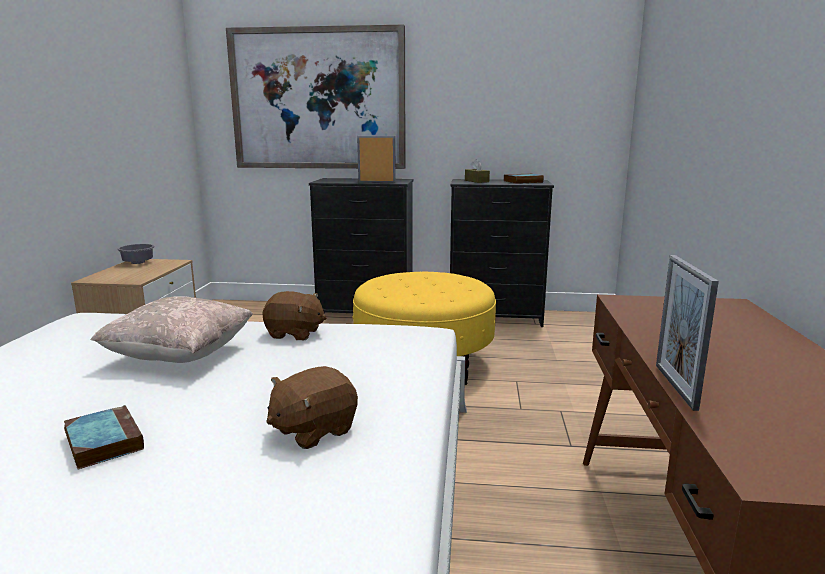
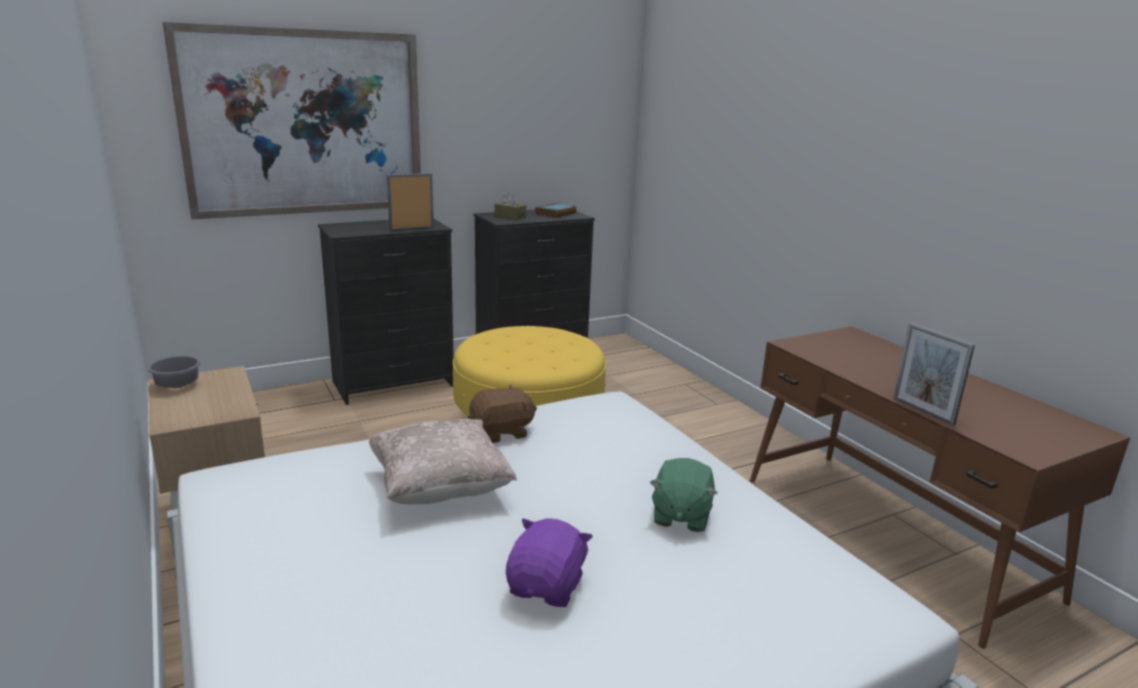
camera: 35 degrees left, 5 degrees up
book [64,405,144,469] -> purple plush toy [506,518,593,607]
brown plush toy [266,366,358,449] -> green plush toy [650,458,717,532]

